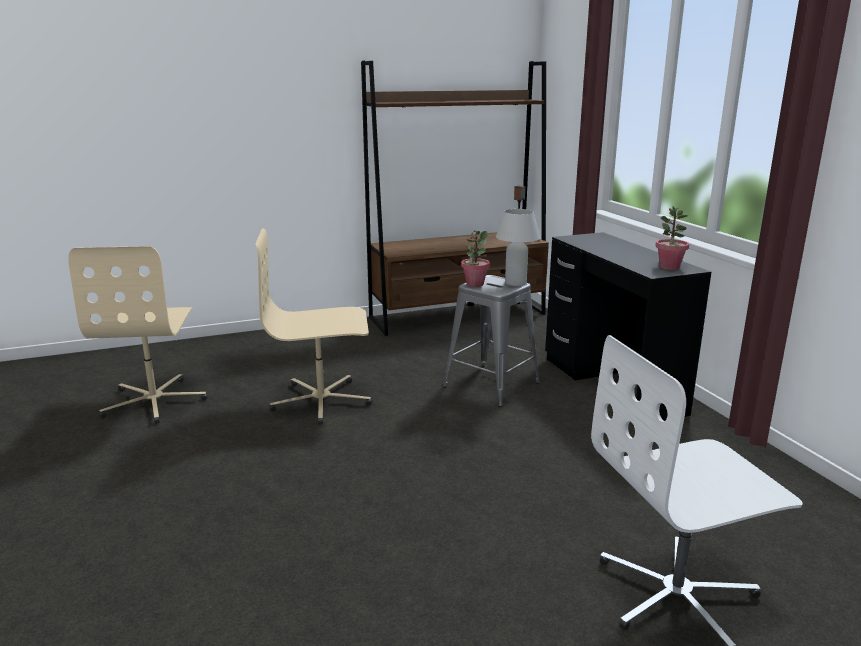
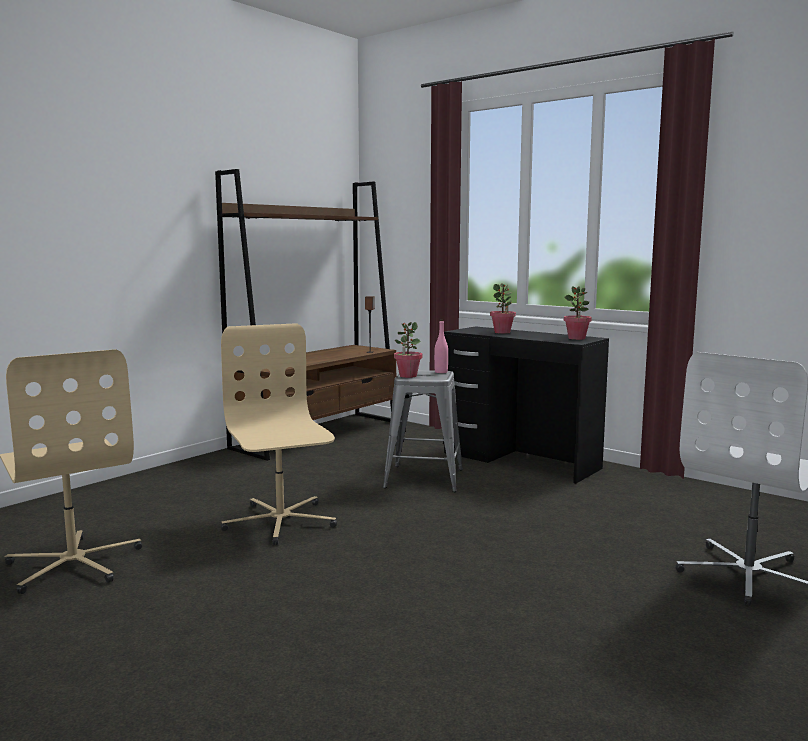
camera: 30 degrees left, 10 degrees down
beige office chair [255,228,372,425] -> beige office chair turned 105 degrees clockwise [221,323,337,545]
white table lamp [496,209,540,286] -> pink bottle [434,320,448,373]
none -> potted plant [490,283,516,334]

